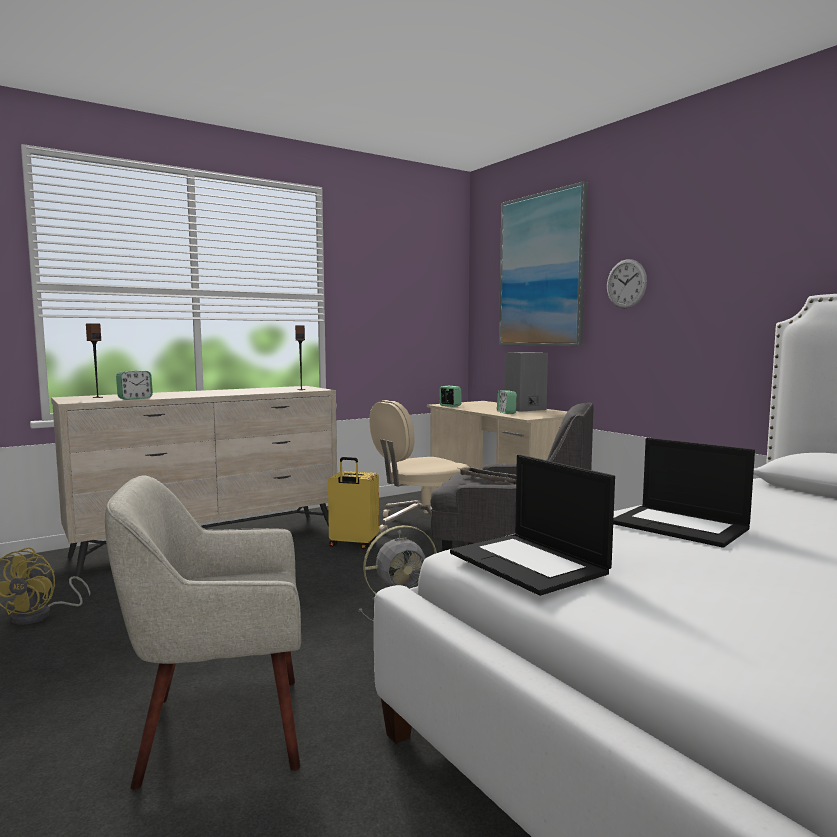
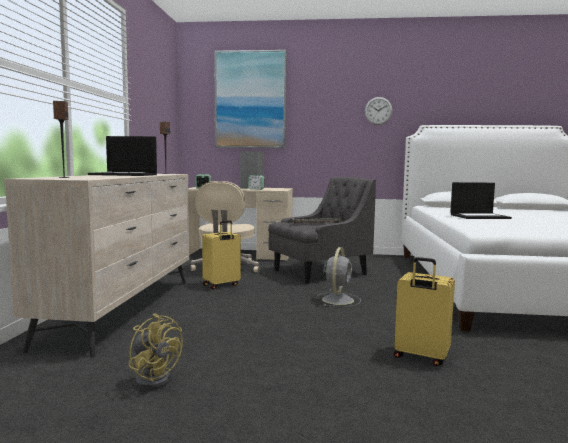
camera: 50 degrees left, 0 degrees up
beige armchair [105,475,301,790] -> yellow suitcase [394,257,455,366]
alarm clock [116,371,153,400] -> none
laptop [450,455,615,596] -> laptop moved to [88,136,157,176]
wall clock [607,259,647,308] -> wall clock moved to [365,97,393,125]

